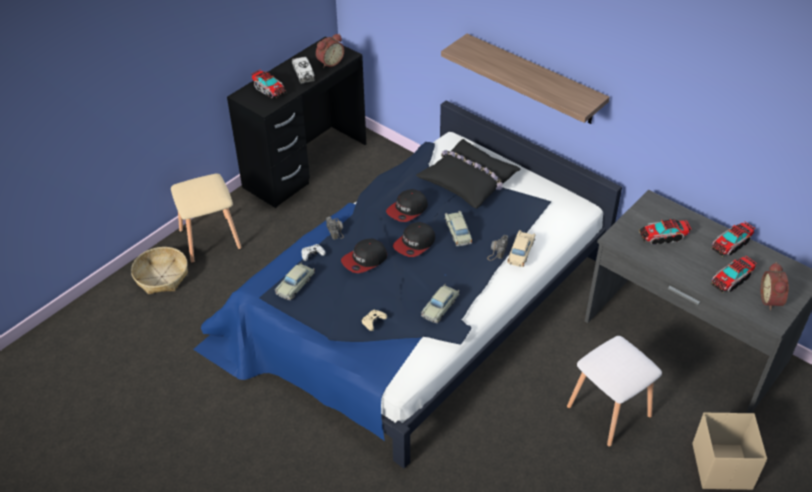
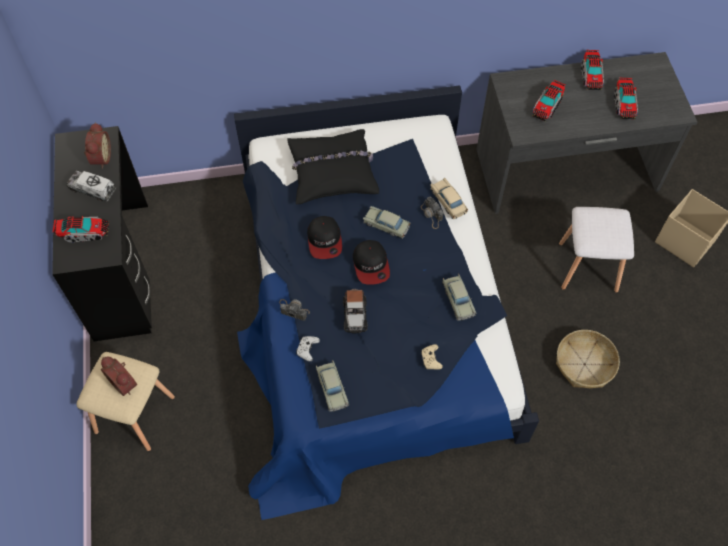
camera: 50 degrees left, 15 degrees up
basket [131,247,188,294] -> basket moved to [556,330,620,388]
cap [341,239,387,273] -> toy car [343,289,368,333]
shelf [441,34,610,124] -> none
alarm clock [761,262,789,310] -> alarm clock moved to [101,357,137,396]

